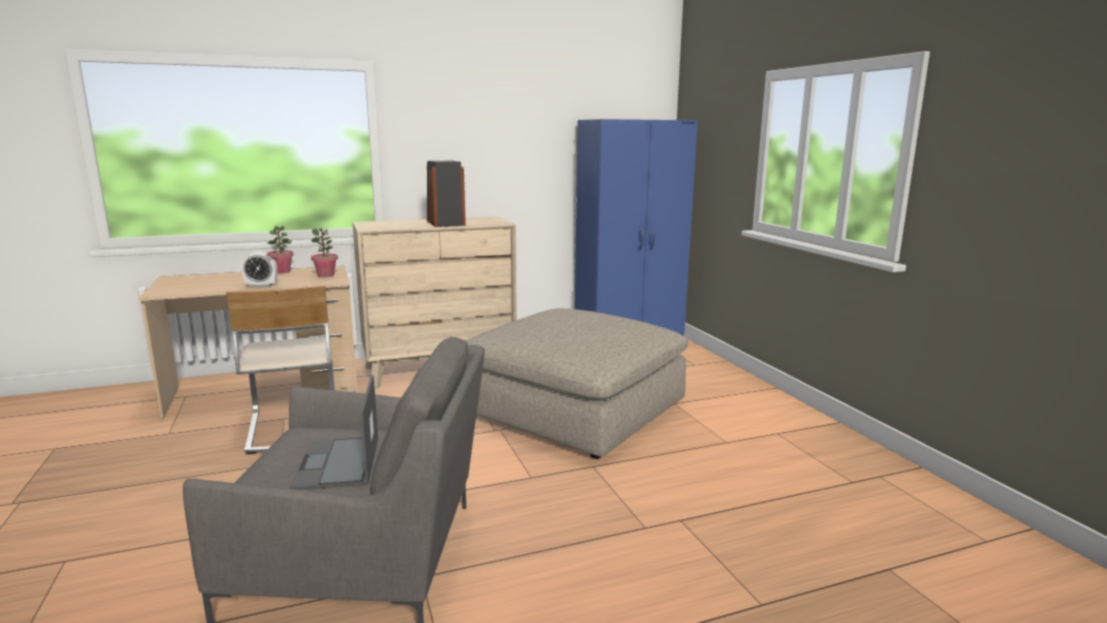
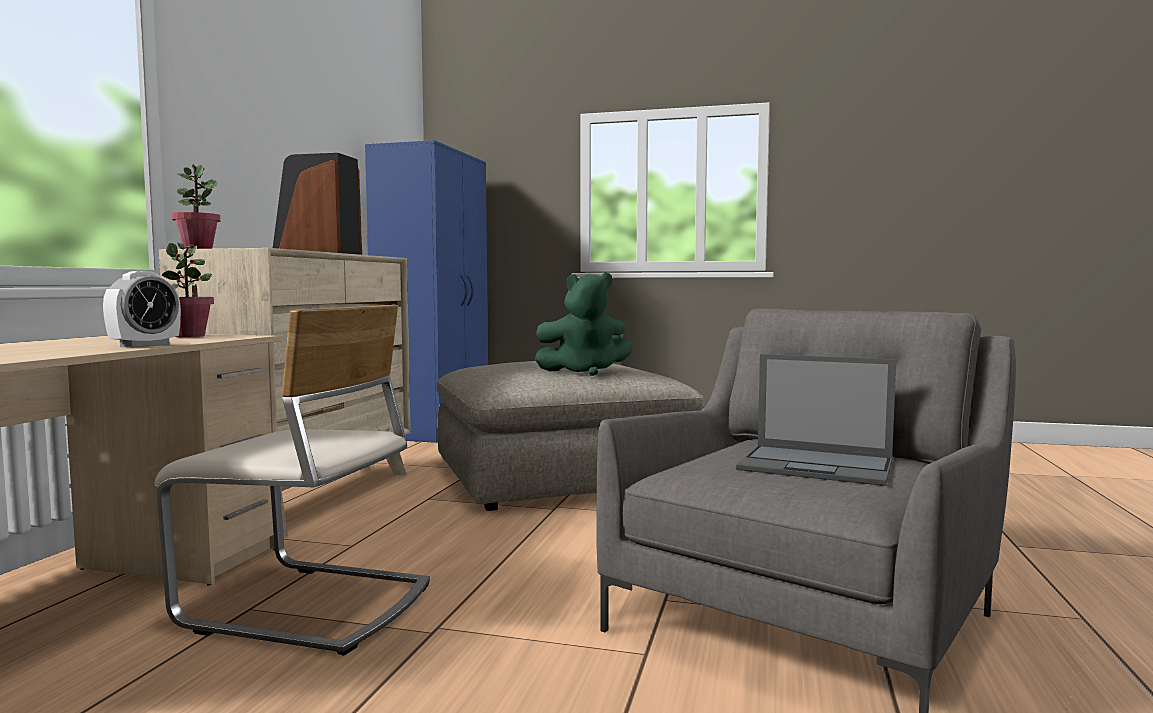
camera: 55 degrees left, 10 degrees down
potted plant [267,226,294,273] -> potted plant moved to [172,165,220,249]
none -> green plush toy [535,272,633,376]

